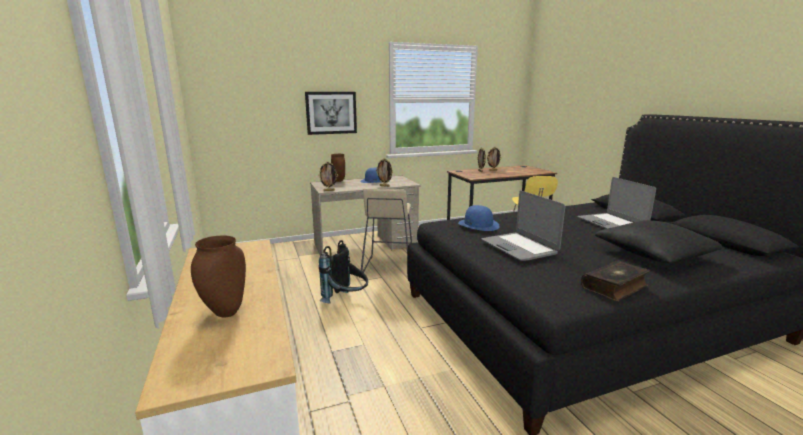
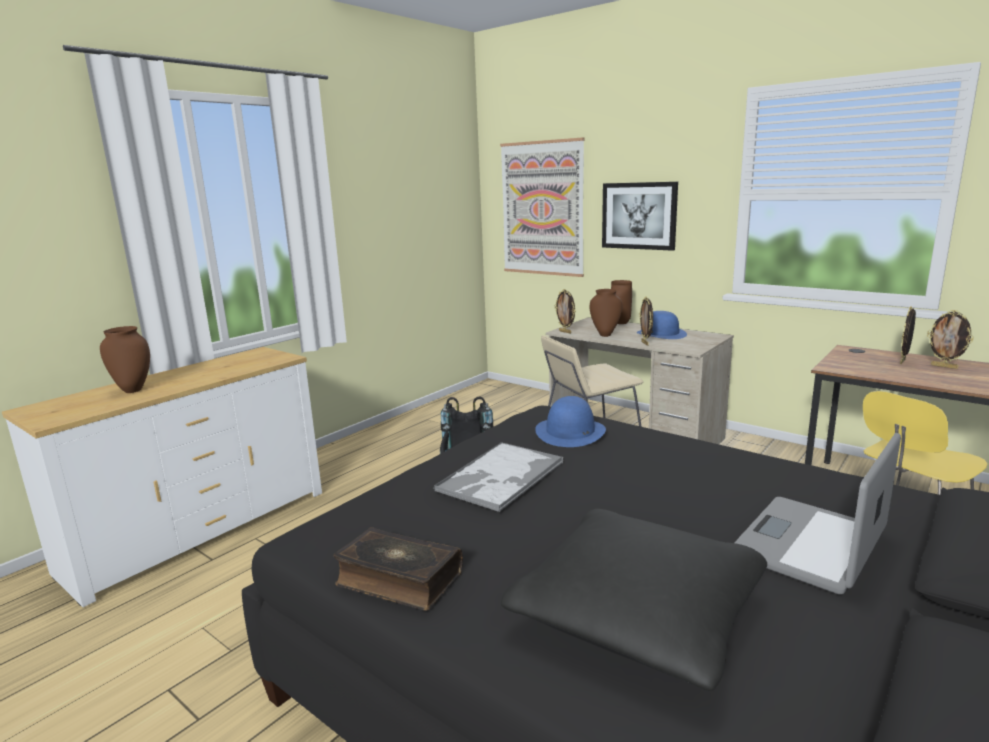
camera: 60 degrees right, 0 degrees up
laptop [482,191,565,261] -> tray [434,442,564,512]
none -> picture [500,137,584,277]
none -> brown vase [590,289,622,337]

